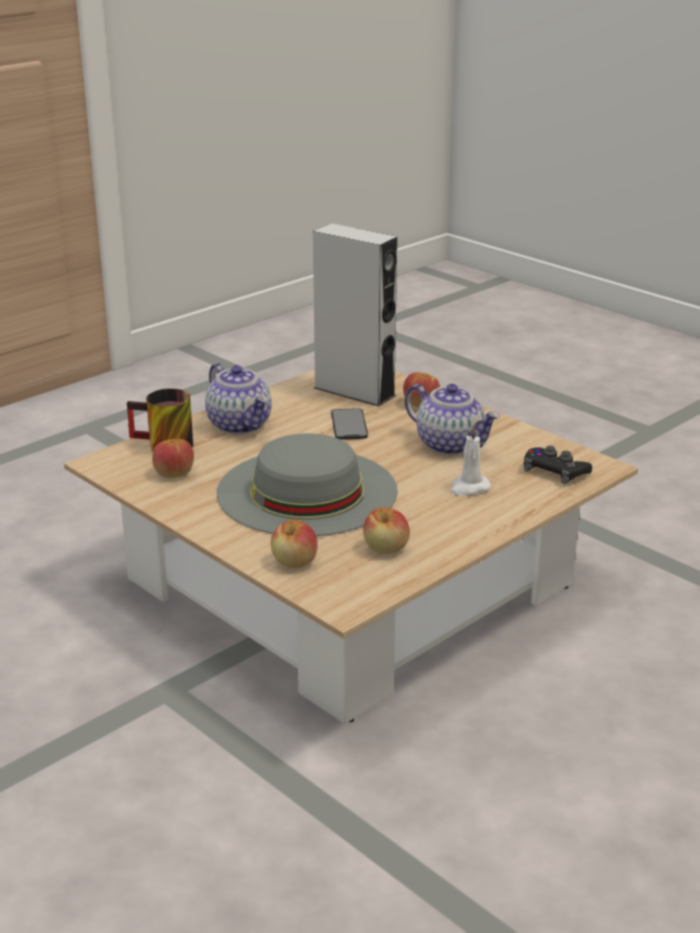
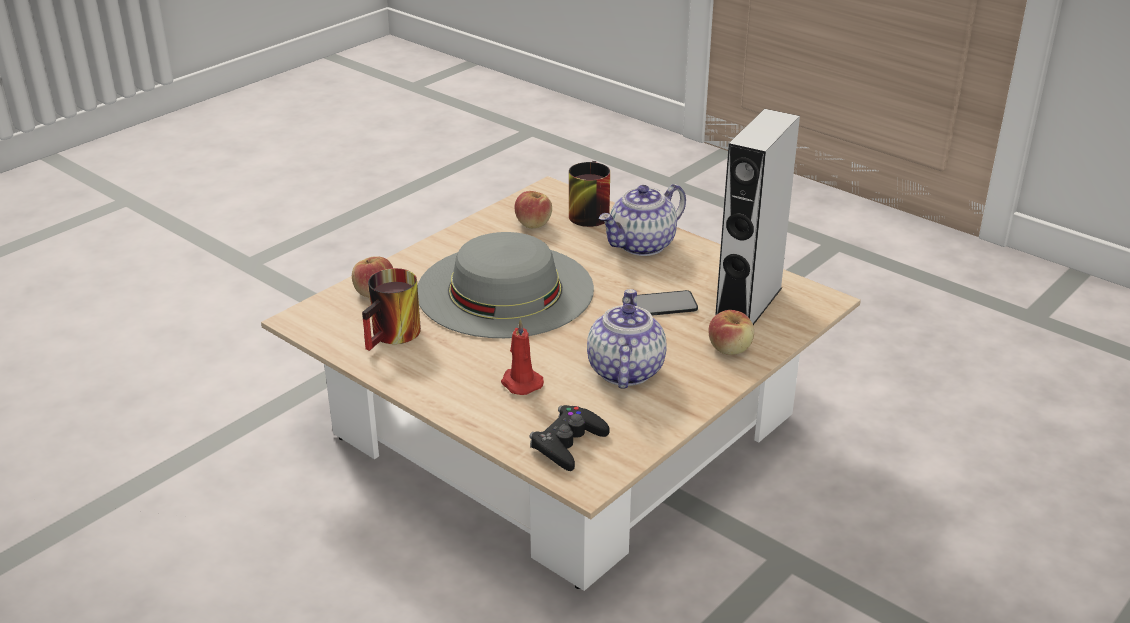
camera: 85 degrees right, 5 degrees up
apple [363,507,410,554] -> mug [362,268,421,351]
teapot [405,384,500,455] -> teapot turned 150 degrees clockwise [587,289,667,389]
white candle [450,424,491,496] -> red candle [501,319,544,395]

